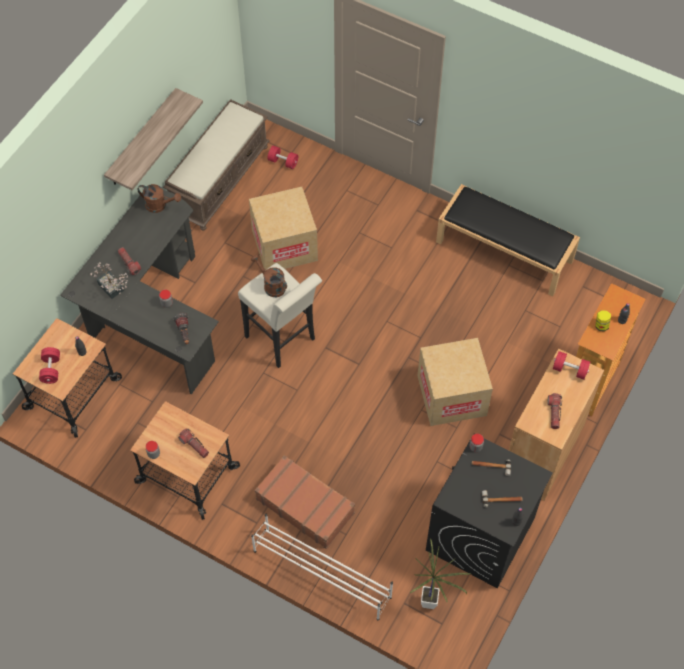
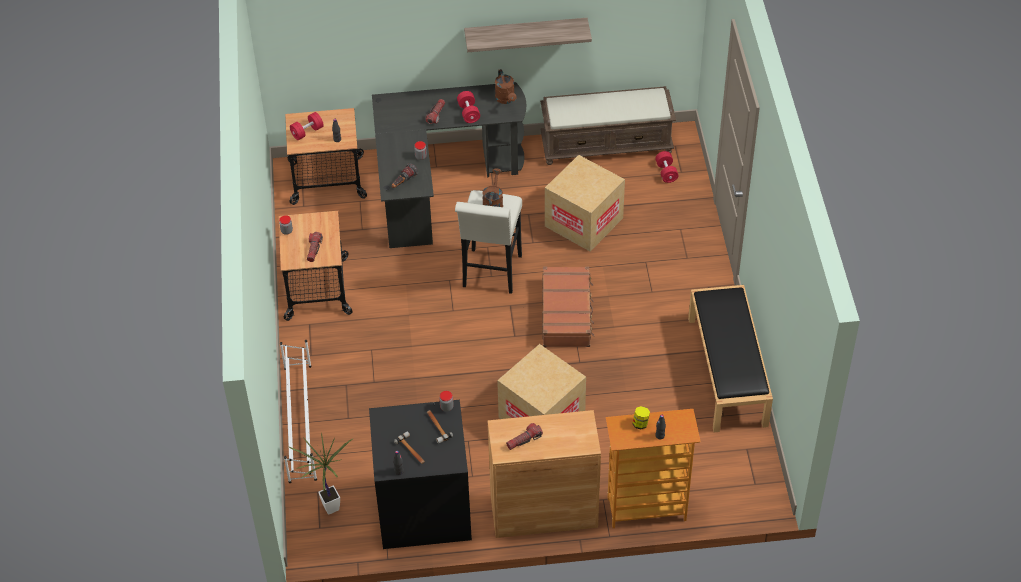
camera: 55 degrees right, 10 degrees down
potted plant [90,262,128,299] -> none
brown suitcase [255,455,355,549] -> brown suitcase moved to [542,266,594,347]
red dumbbell [553,351,590,380] -> red dumbbell moved to [457,91,480,123]

